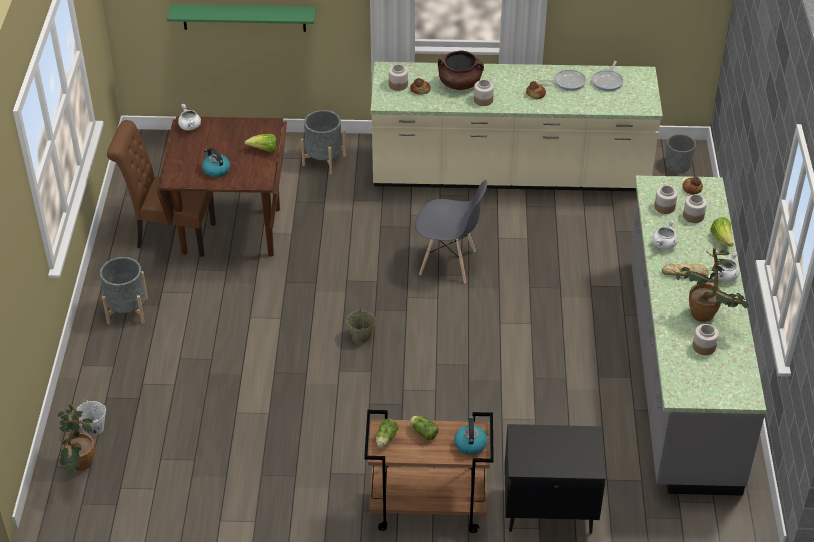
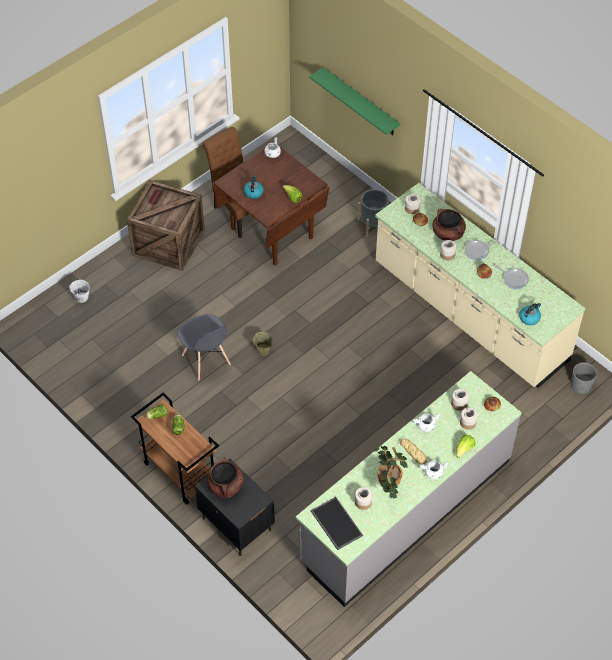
camera: 45 degrees right, 10 degrees up
potted plant [57,403,95,473] -> none
grey planter [100,257,148,324] -> crate [127,180,205,271]
grey chair [415,180,487,283] -> grey chair moved to [177,314,231,380]
kettle [454,416,487,455] -> kettle moved to [519,303,541,325]
frying pan [592,61,624,91] -> frying pan moved to [465,240,499,260]
none -> brown cooking pot [207,457,243,497]
none -> tray [311,497,363,550]

